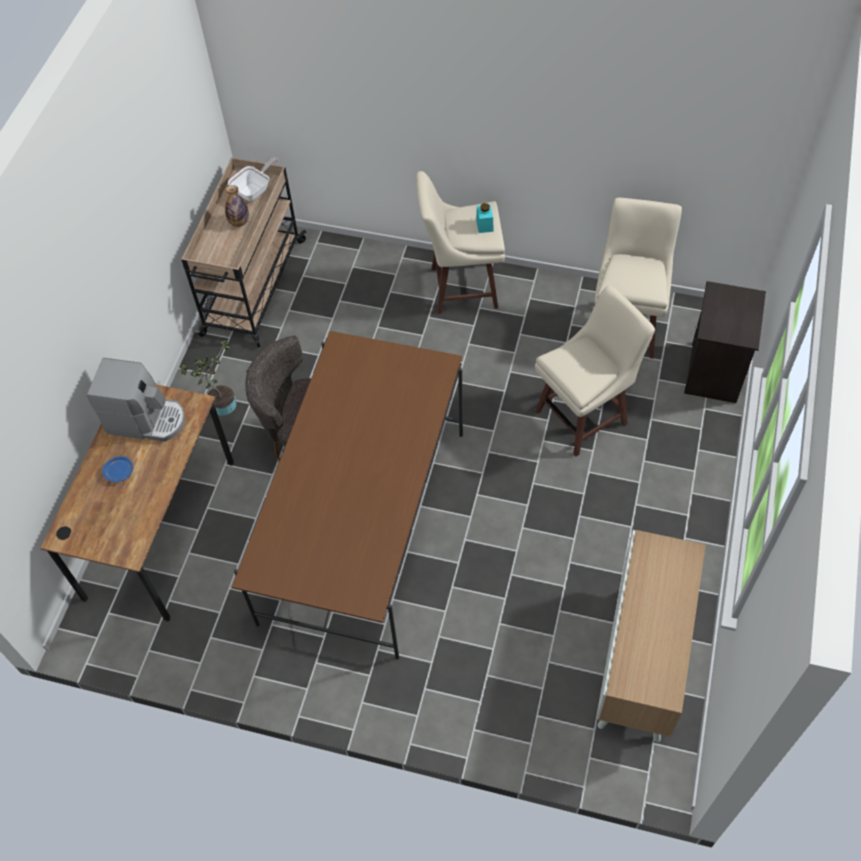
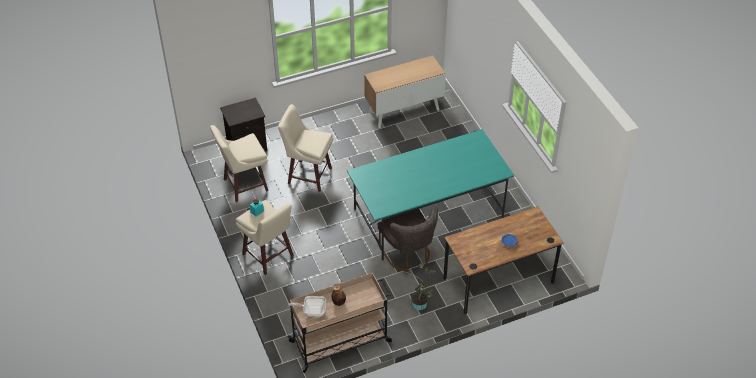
camera: 130 degrees left, 10 degrees down
coffee machine [87,358,185,442] -> none
brown dining table [232,331,463,660] -> turquoise dining table [347,129,514,261]

